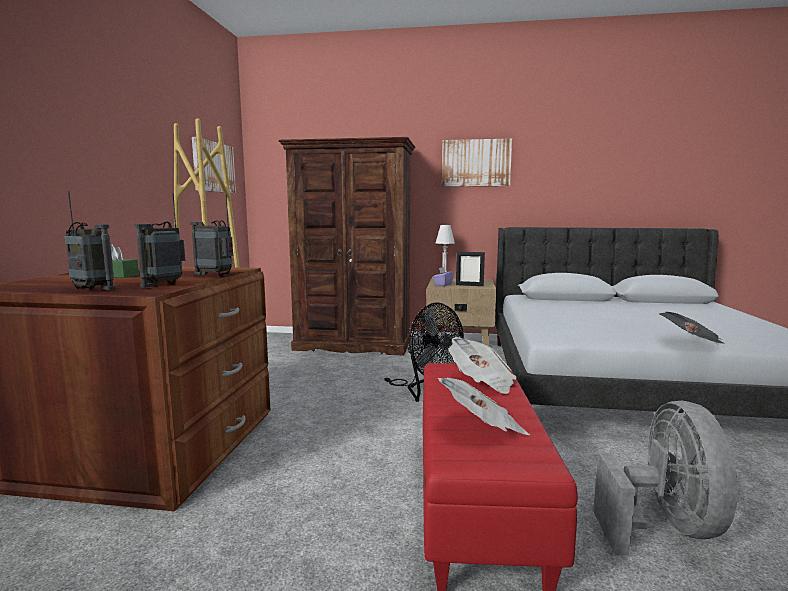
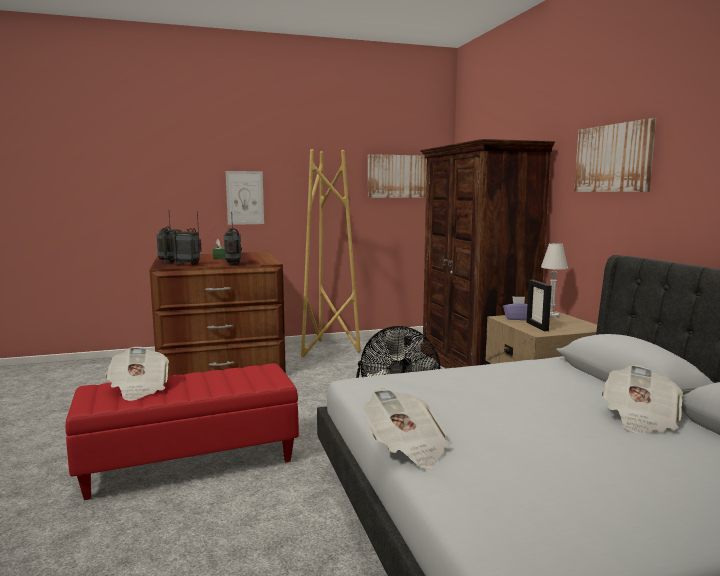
camera: 65 degrees right, 0 degrees up
newspaper [448,337,517,394] -> newspaper moved to [602,365,683,433]
grey fan [593,401,738,556] -> none
none -> picture [226,171,264,225]

